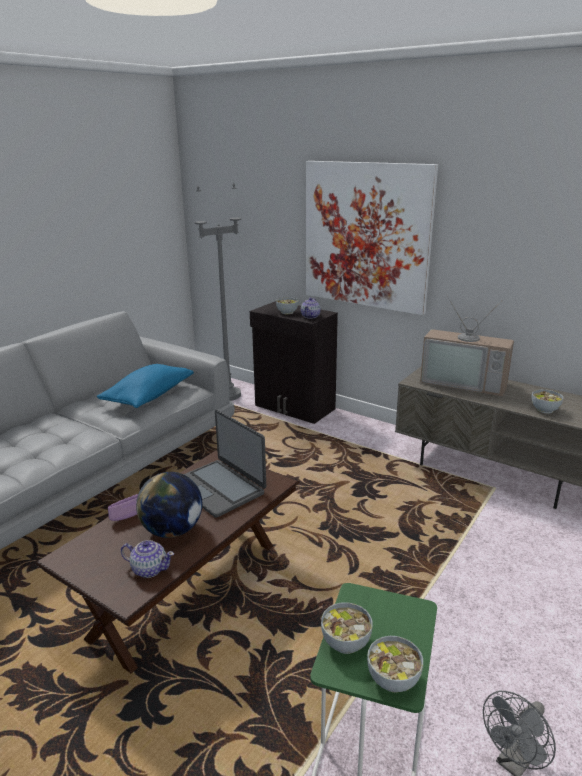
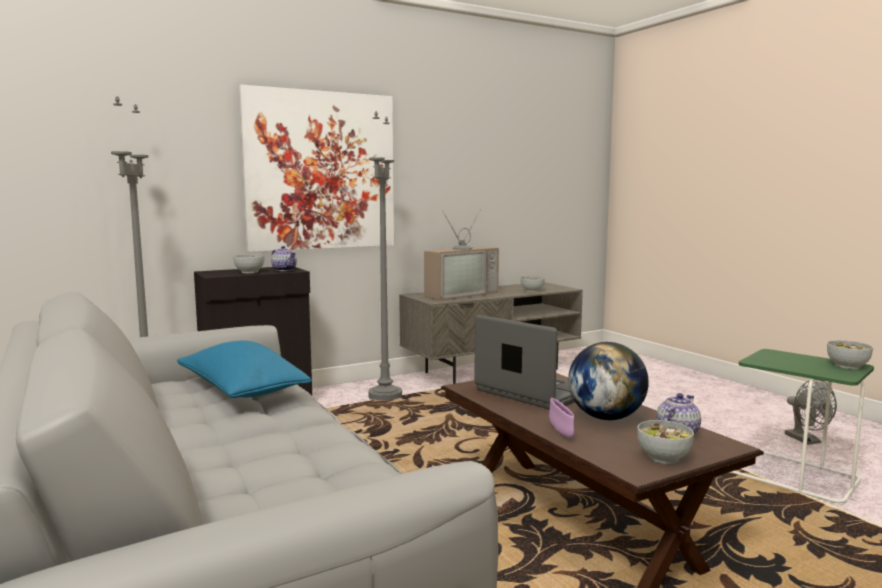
camera: 65 degrees left, 15 degrees down
laptop [184,410,266,518] -> laptop turned 120 degrees counterclockwise [474,315,575,409]
bowl [321,602,373,654] -> bowl moved to [637,420,694,464]
none -> grey floor lamp [368,112,402,400]

